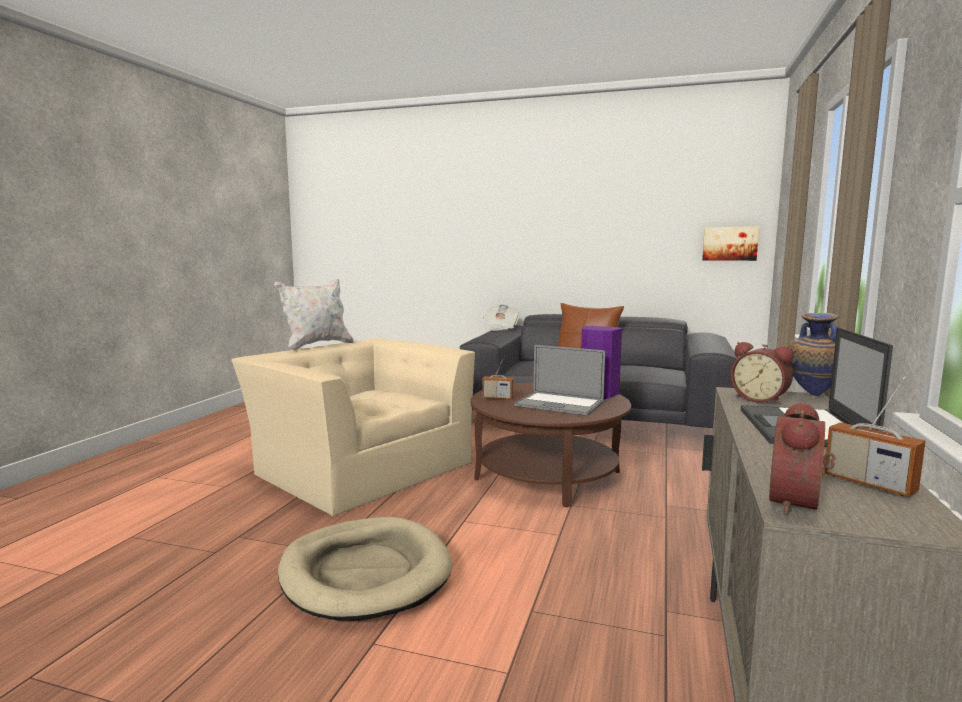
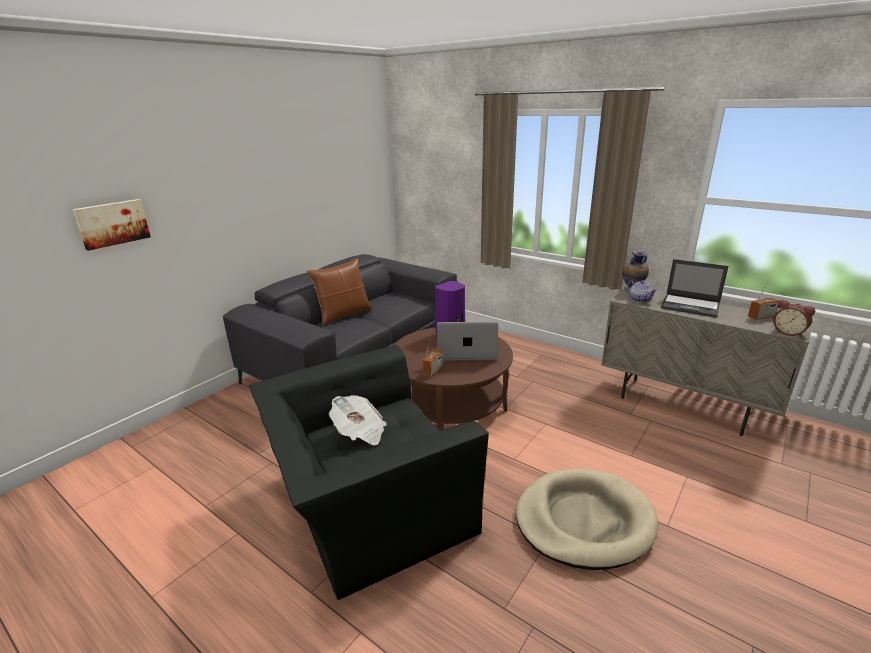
camera: 70 degrees left, 15 degrees up
beige armchair [231,338,475,516] -> black armchair [249,345,489,600]
white pillow [274,279,354,350] -> none
newspaper [483,305,520,331] -> newspaper moved to [329,395,387,445]
laptop [514,345,605,416] -> laptop turned 135 degrees counterclockwise [437,322,498,360]
picture [702,227,759,261] -> picture moved to [72,199,151,251]
alarm clock [731,342,793,405] -> teapot [627,280,657,302]

